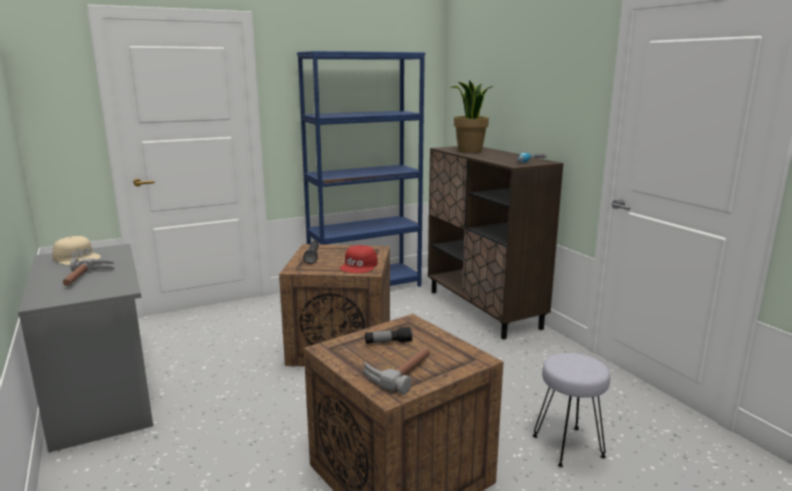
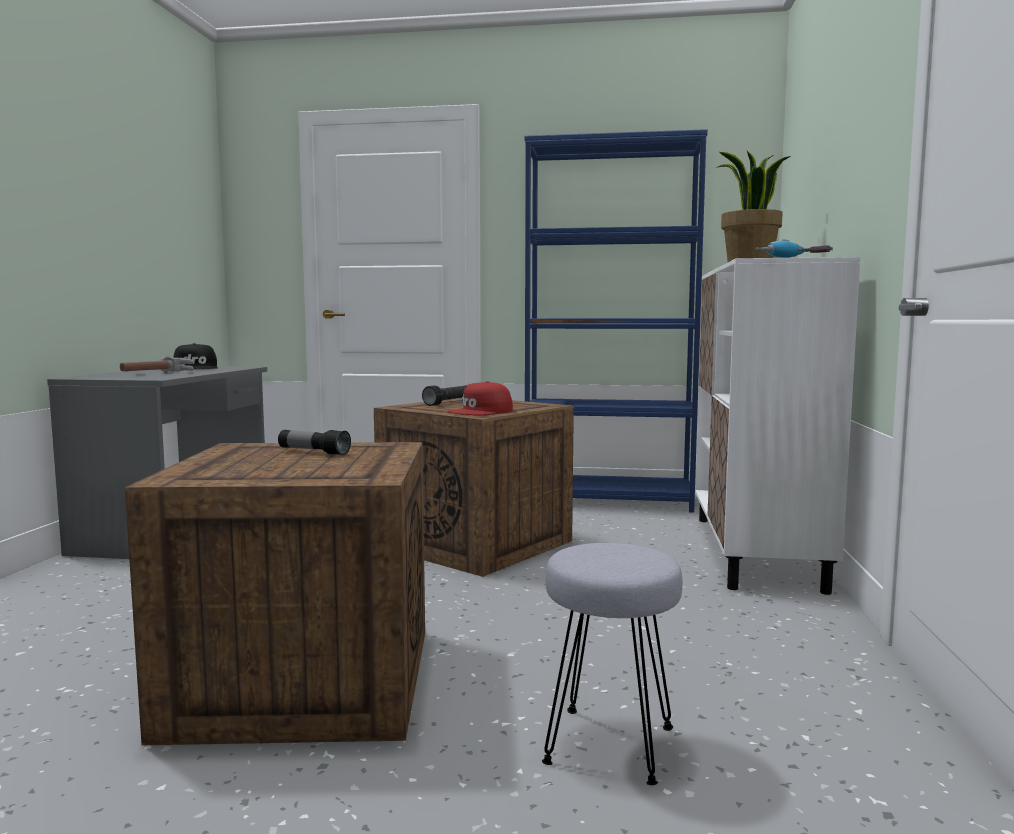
camera: 35 degrees right, 10 degrees down
beige cap [52,236,101,265] -> black cap [173,343,218,369]
hammer [364,348,430,395] -> none
brown cabinet [428,146,564,340] -> white cabinet [695,257,860,595]

